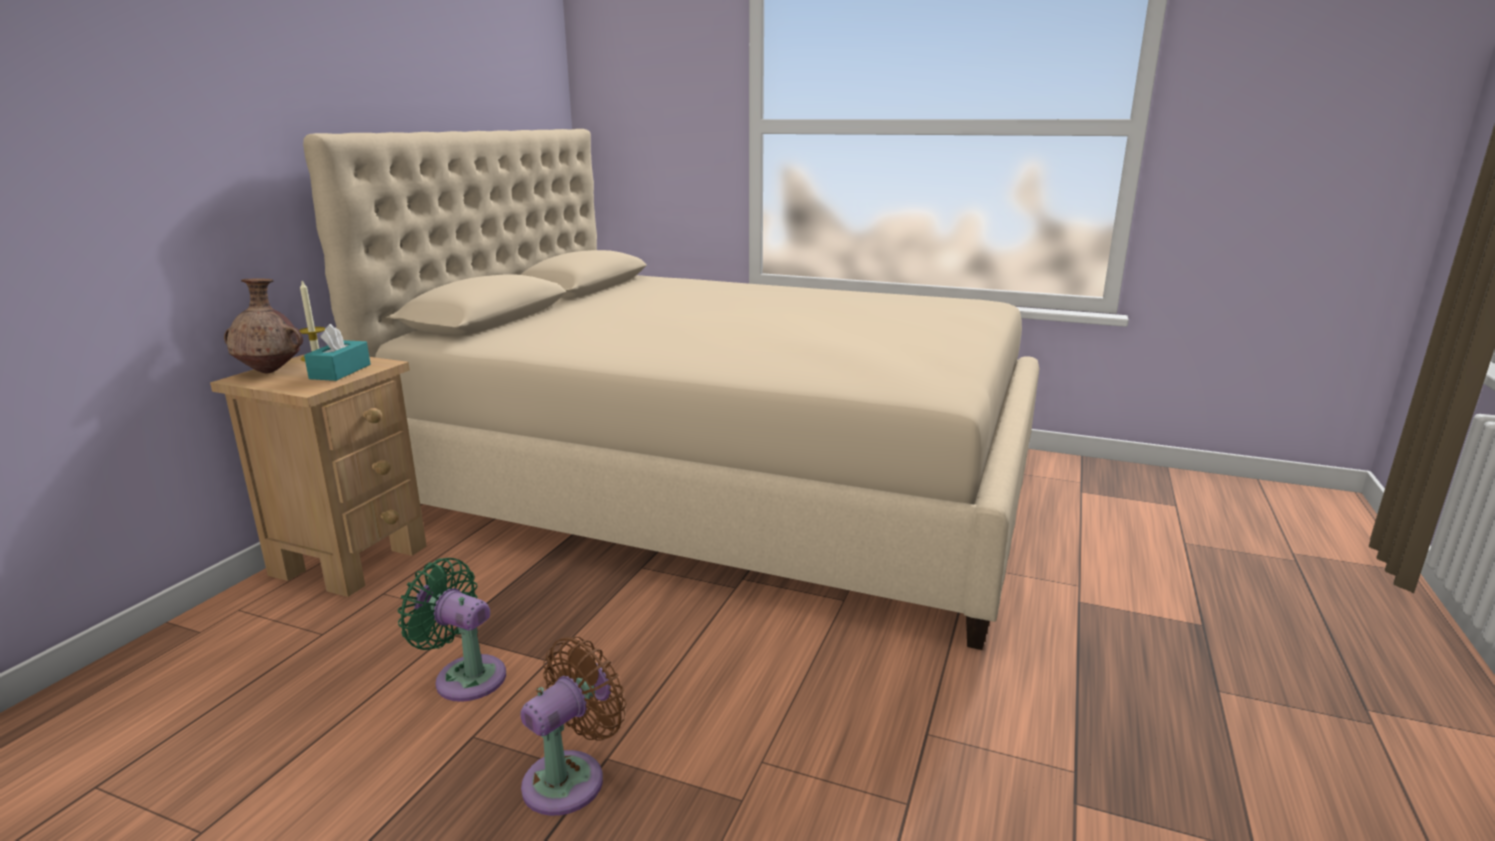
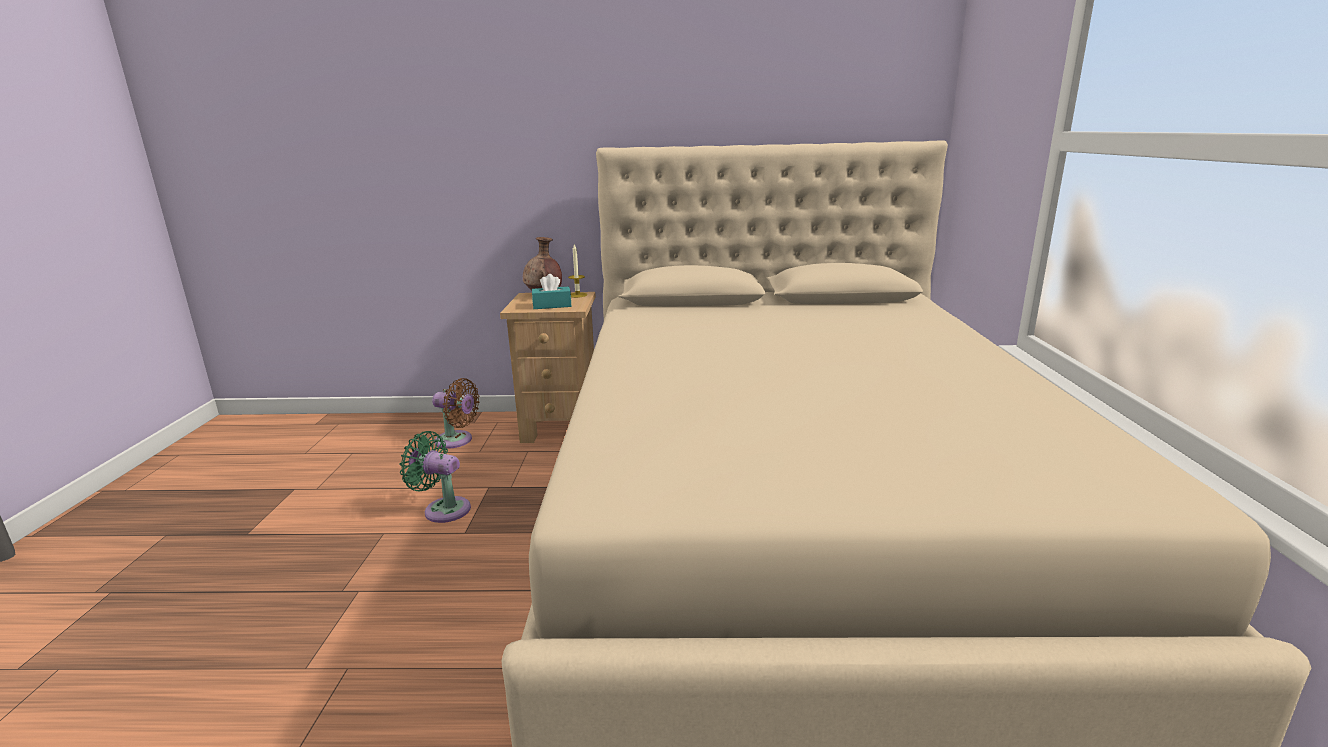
camera: 70 degrees right, 0 degrees up
green fan [398,558,506,702] -> green fan turned 75 degrees counterclockwise [400,431,471,523]
brown fan [520,637,626,816] -> brown fan moved to [432,378,479,449]

